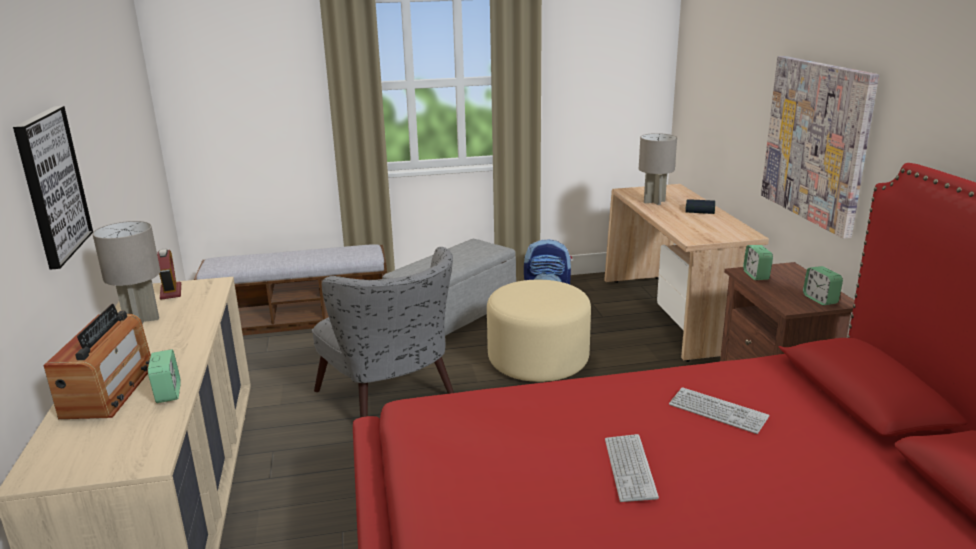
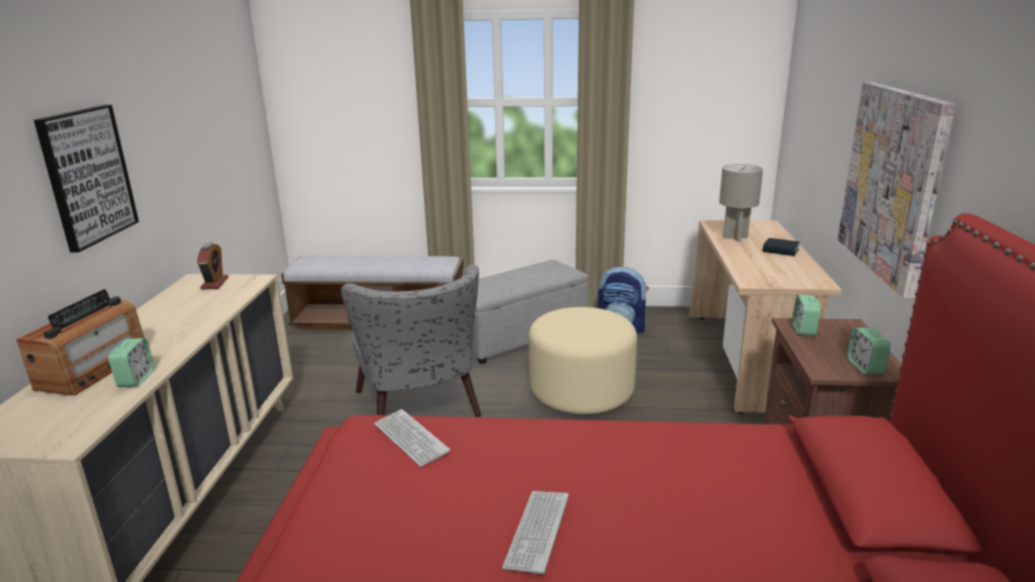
camera: 15 degrees right, 0 degrees up
grey table lamp [93,221,160,325] -> none
keyboard [669,387,769,434] -> keyboard moved to [374,409,450,467]

